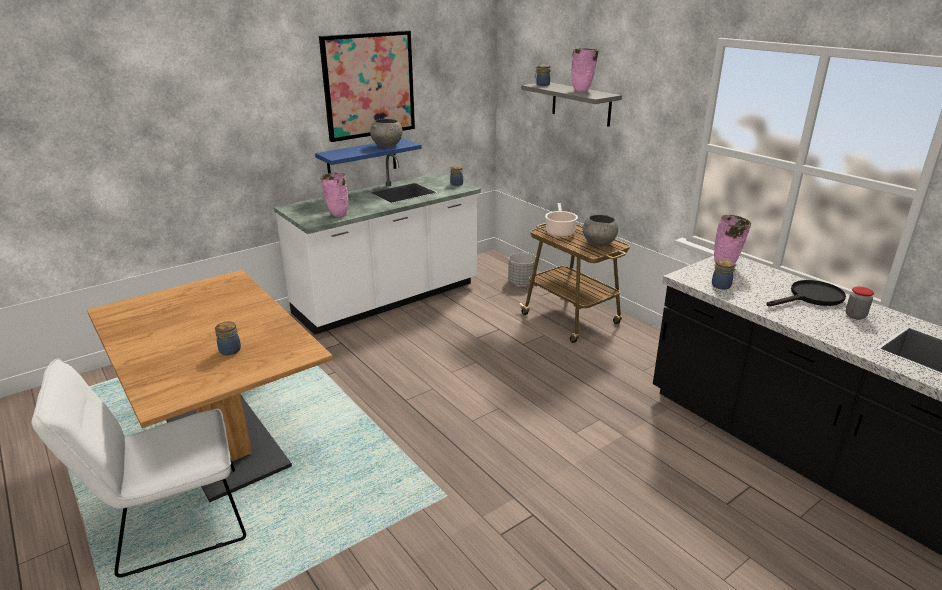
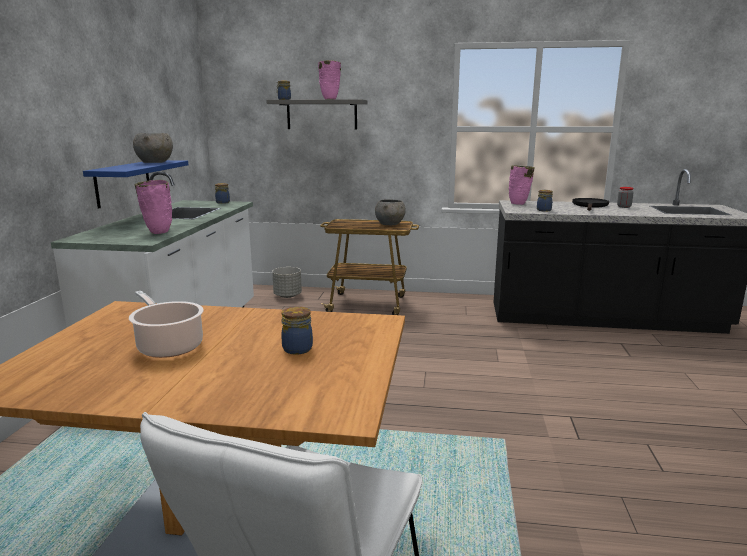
camera: 45 degrees left, 10 degrees down
picture [319,30,415,142] -> none
cooking pot [545,203,578,237] -> cooking pot moved to [129,291,204,358]

